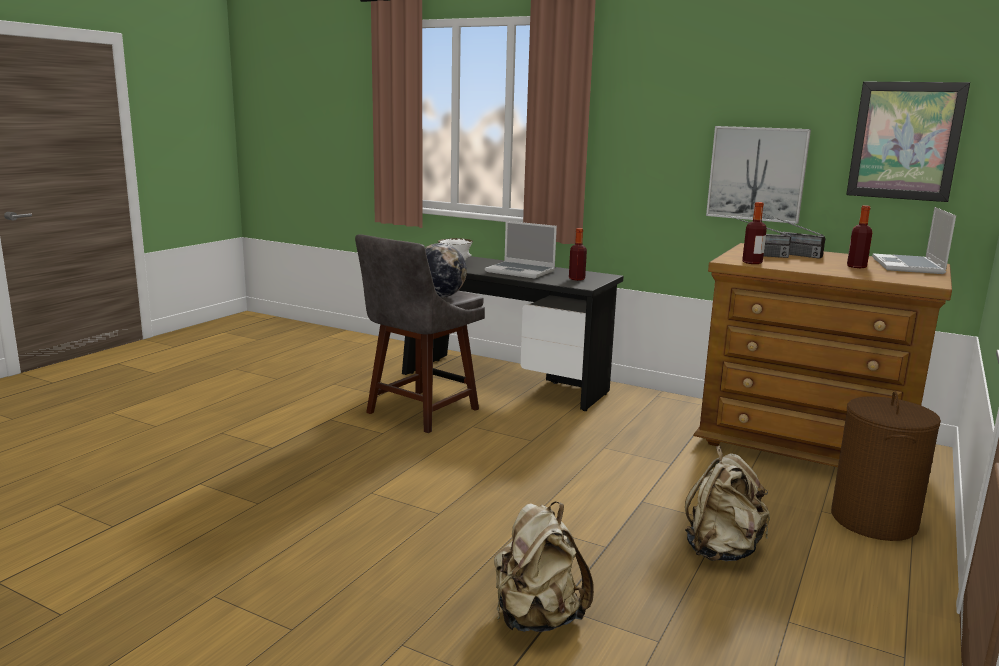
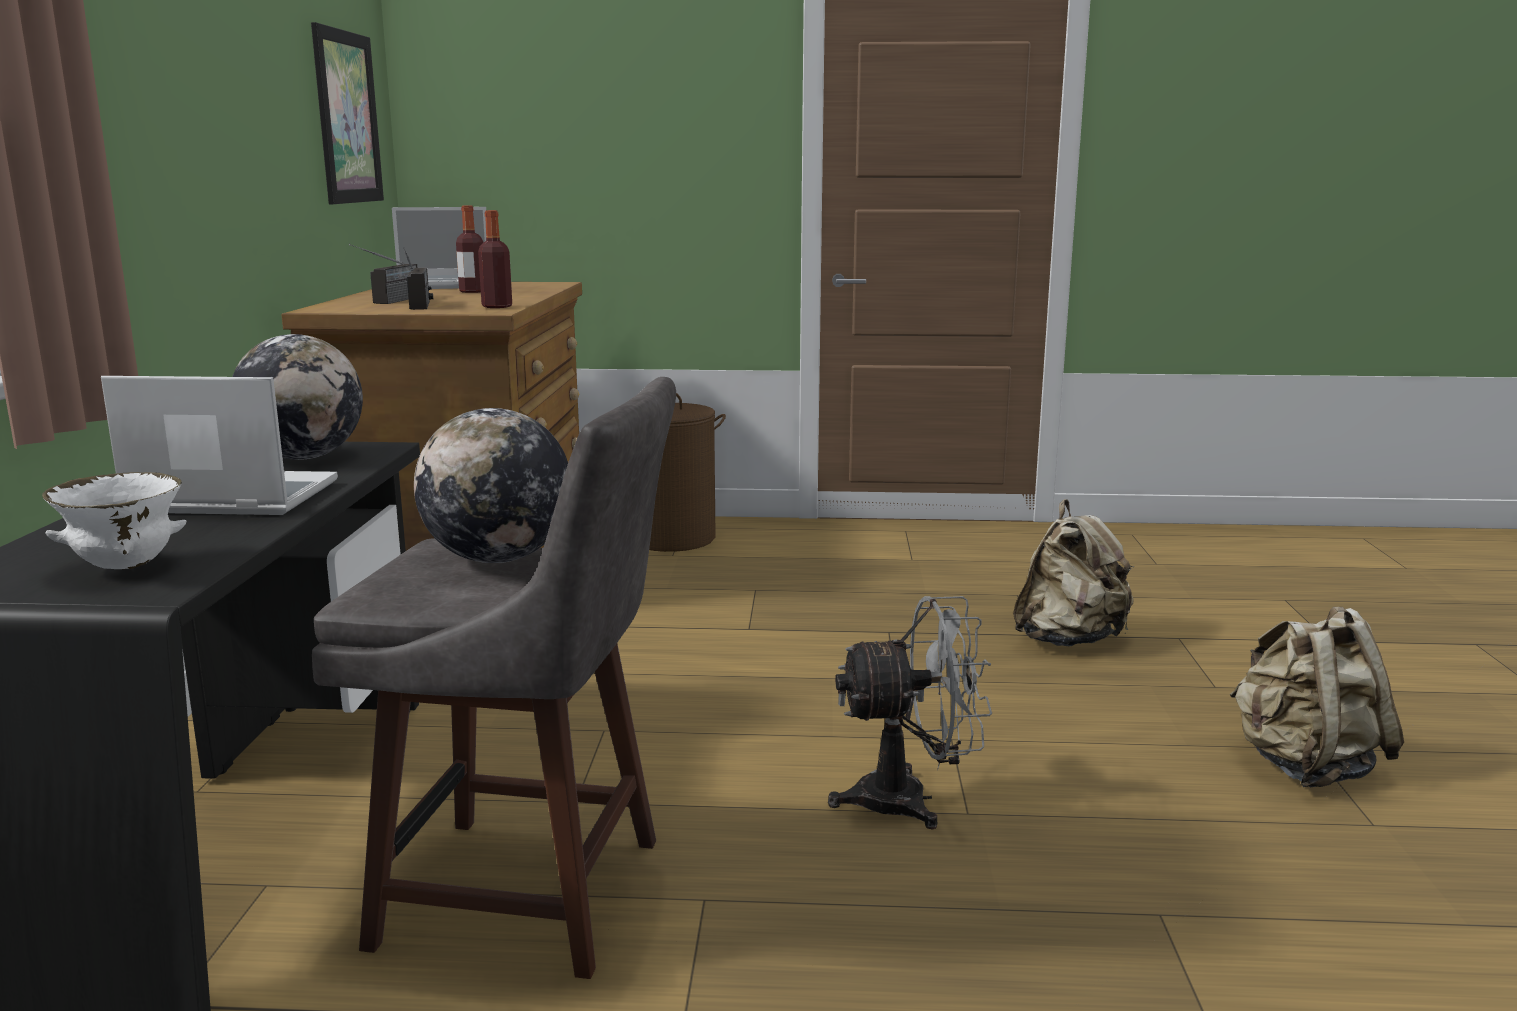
camera: 115 degrees left, 0 degrees up
laptop [485,221,557,279] -> laptop turned 90 degrees counterclockwise [101,376,338,515]
bottle [569,228,587,281] -> globe [232,334,363,460]
beige backpack [685,446,770,561] -> beige backpack moved to [1230,607,1404,787]
picture [706,126,811,224] -> none
none -> grey fan [828,596,992,829]

